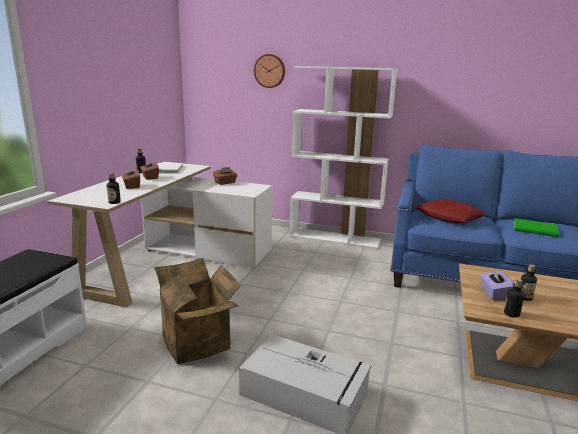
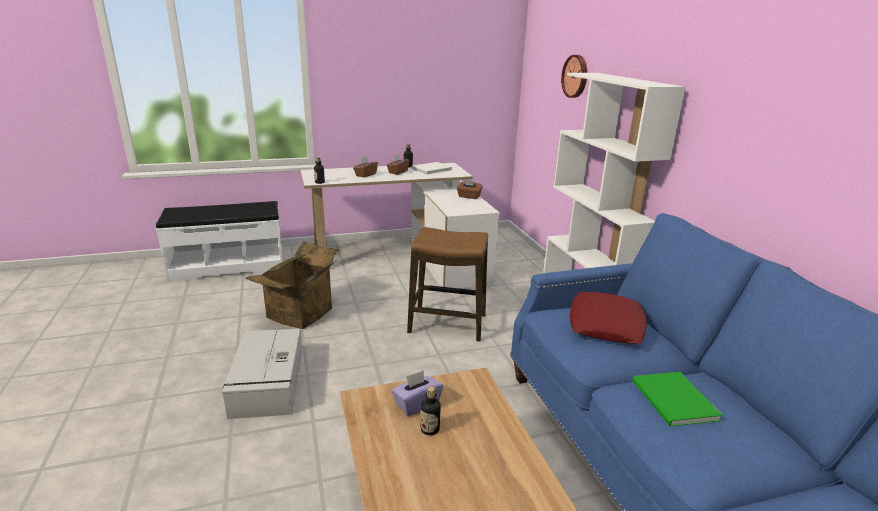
camera: 55 degrees right, 5 degrees up
bottle [504,279,524,318] -> none
none -> stool [407,227,488,342]

